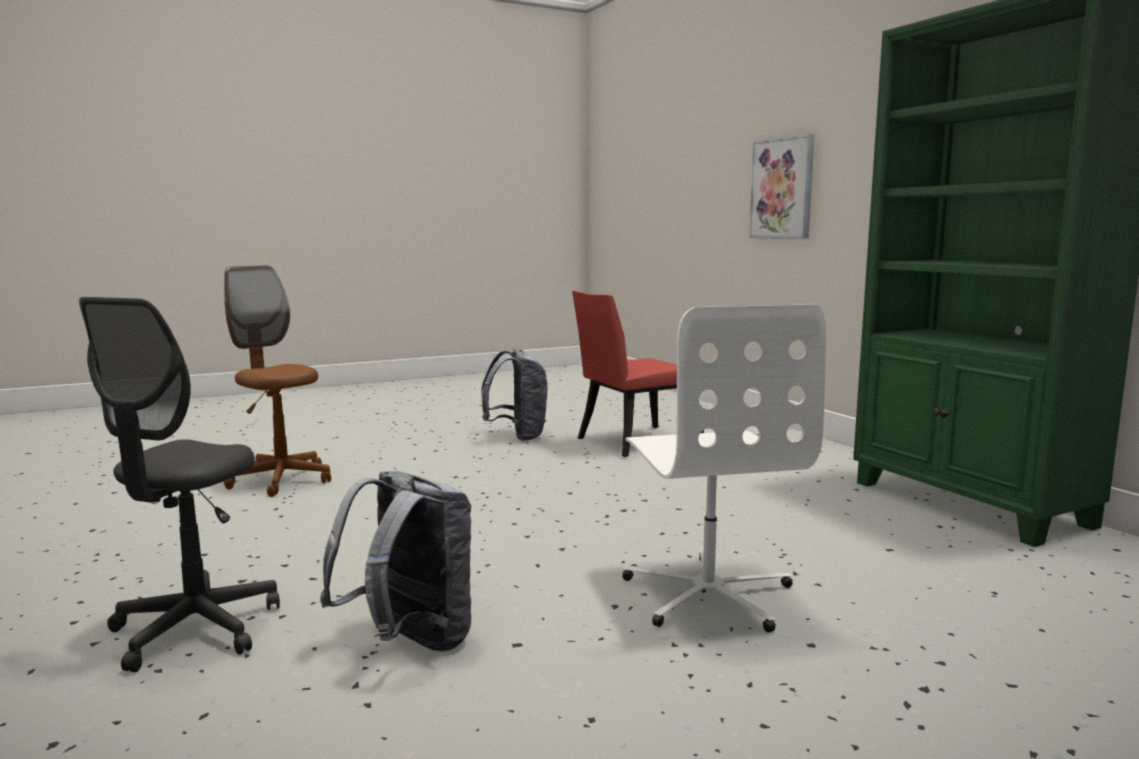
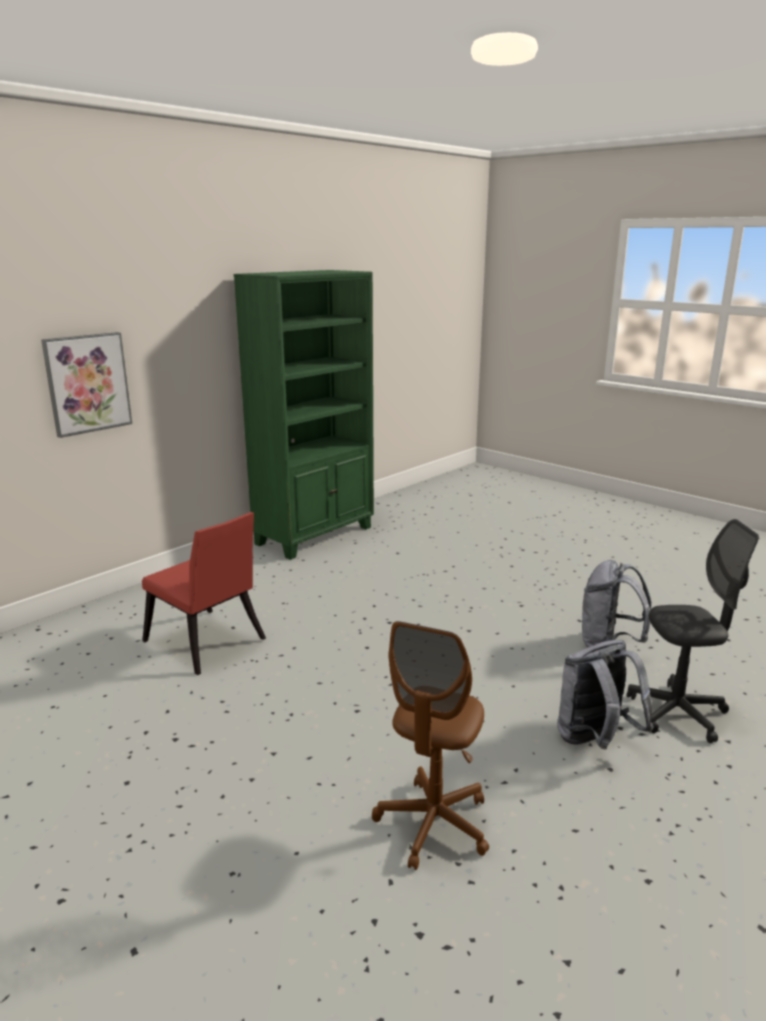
camera: 110 degrees left, 10 degrees up
grey backpack [481,347,547,441] -> grey backpack moved to [557,640,654,750]
white office chair [622,304,826,633] -> none

